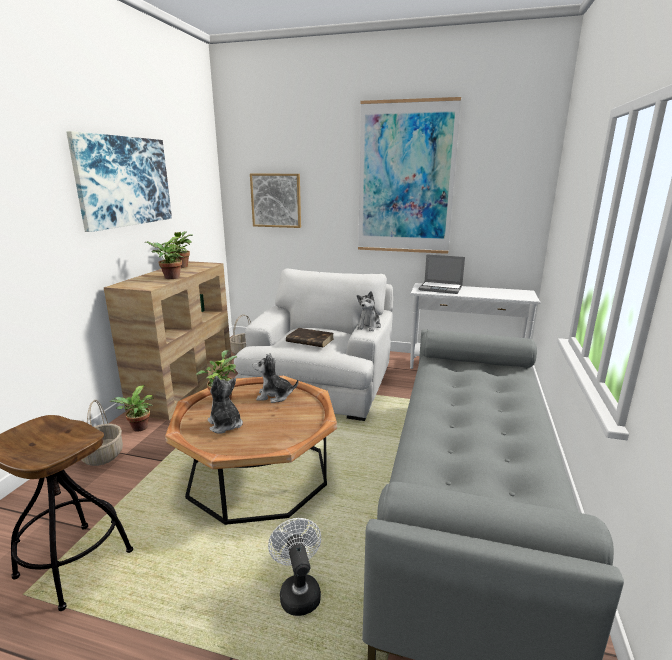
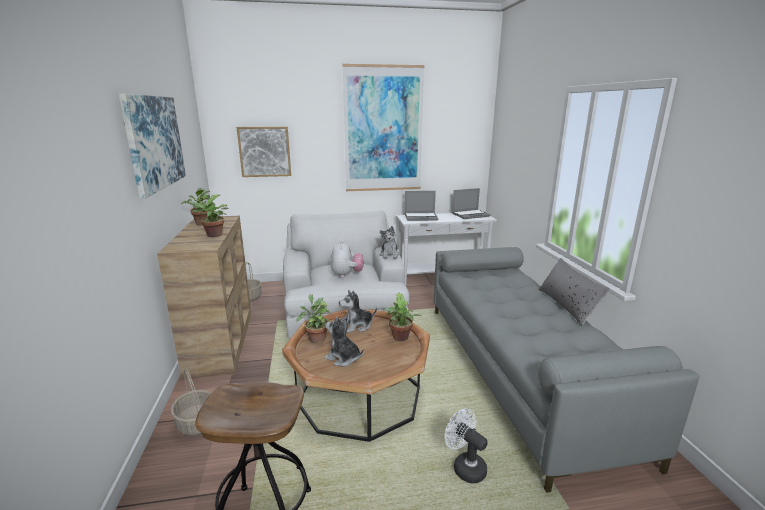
camera: 25 degrees left, 0 degrees up
potted plant [109,385,153,432] -> potted plant moved to [383,293,421,341]
brown book [286,328,334,347] -> plush toy [331,241,364,277]
none -> laptop [452,188,490,219]
none -> grey pillow [538,258,610,326]

